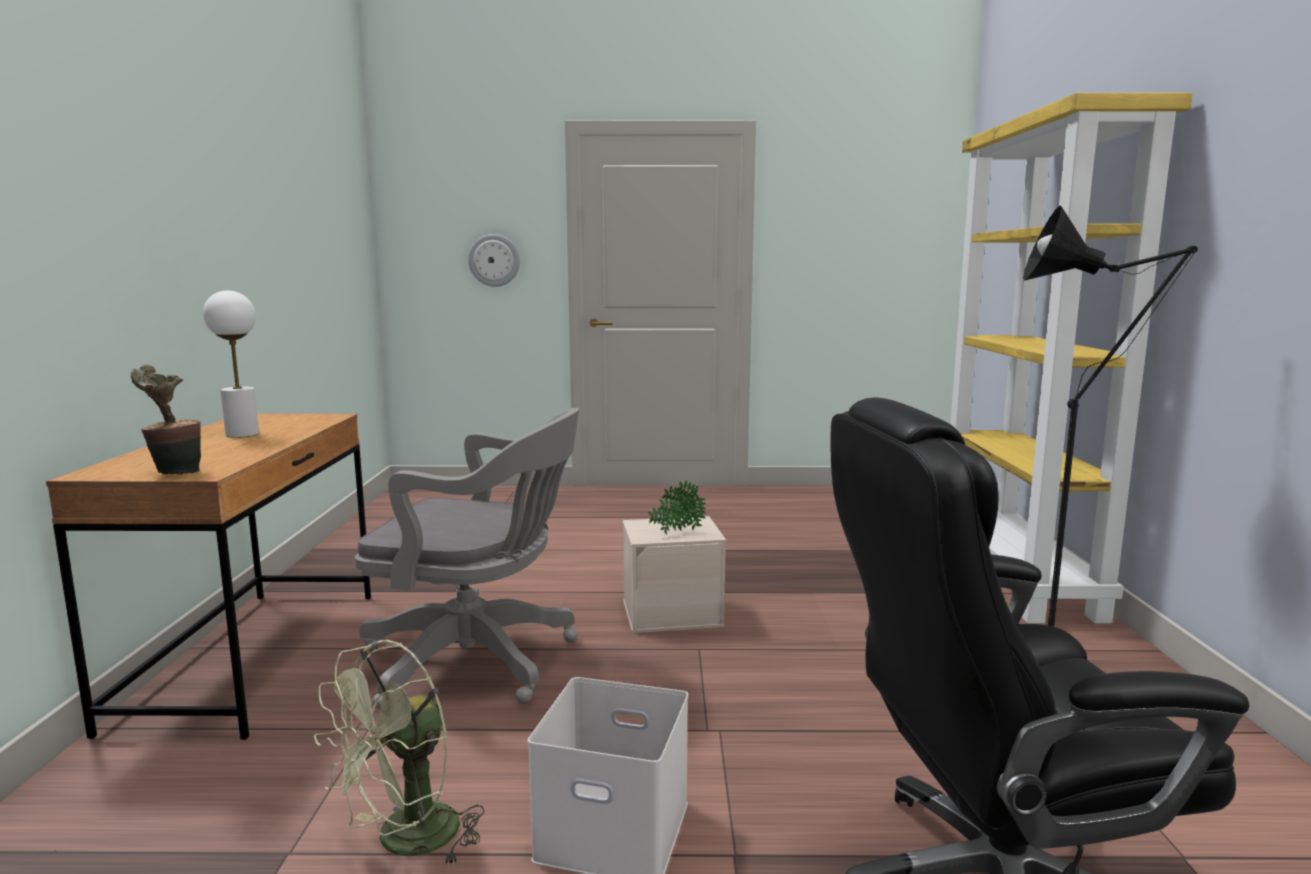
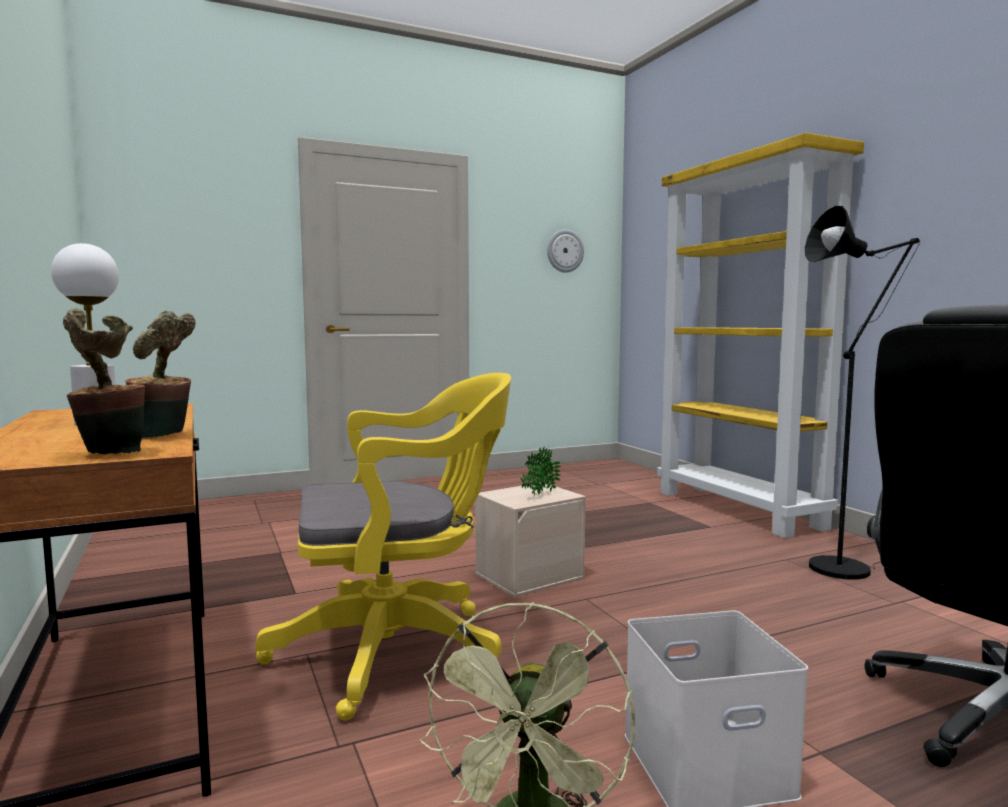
camera: 25 degrees left, 5 degrees down
grey office chair [355,408,579,710] -> yellow office chair [256,373,511,720]
wall clock [468,234,520,287] -> wall clock moved to [547,229,584,273]
none -> potted plant [125,311,195,438]

